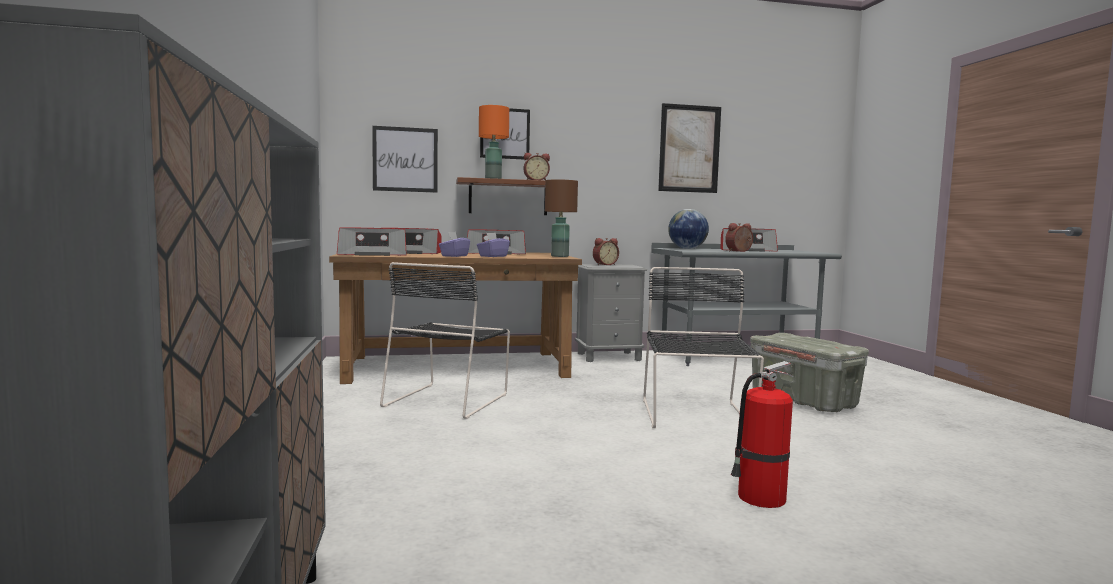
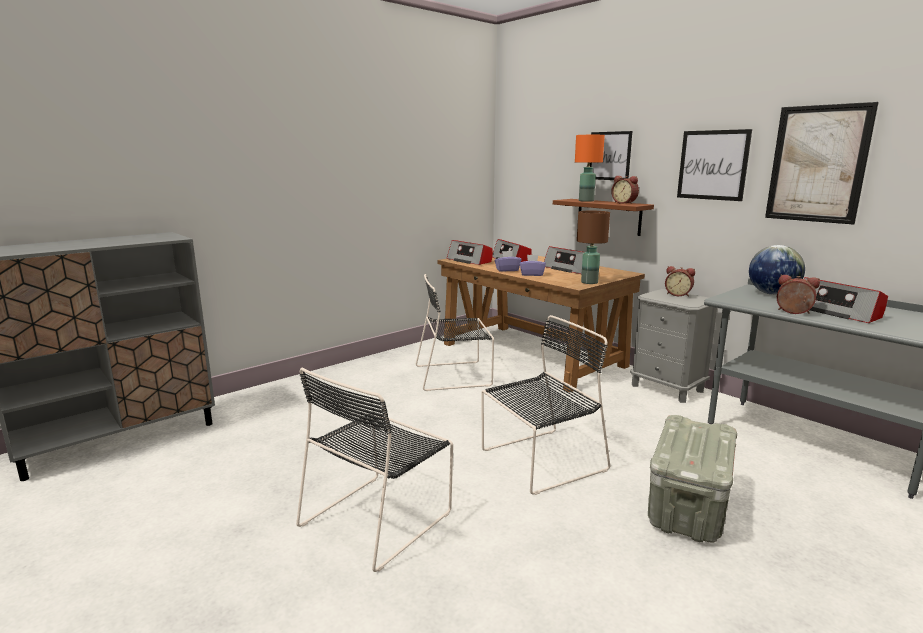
camera: 60 degrees right, 10 degrees up
picture [372,126,438,193] -> picture moved to [677,129,752,201]
fire extinguisher [731,361,794,508] -> black chair [296,368,453,572]

